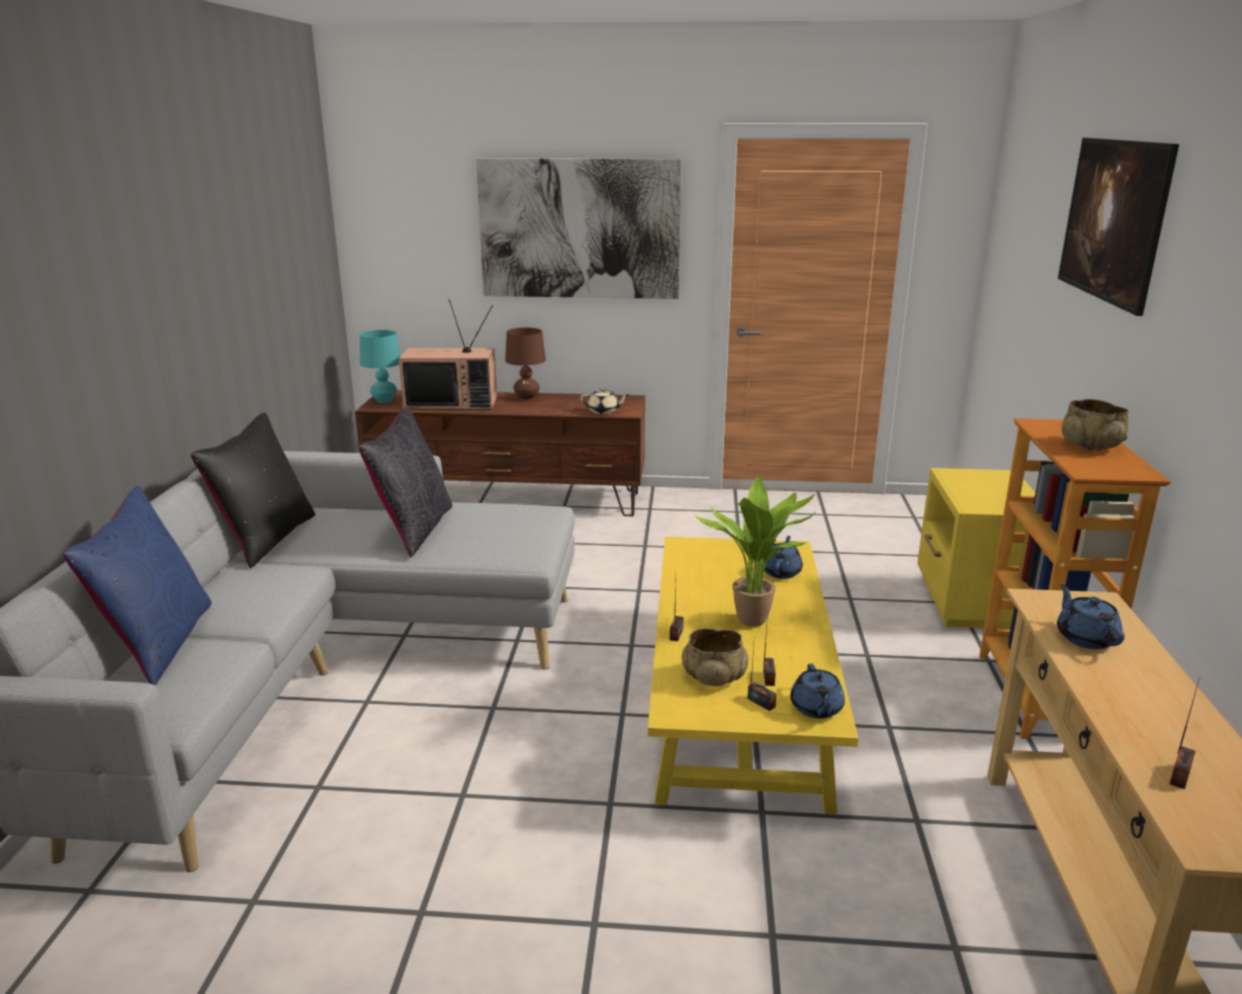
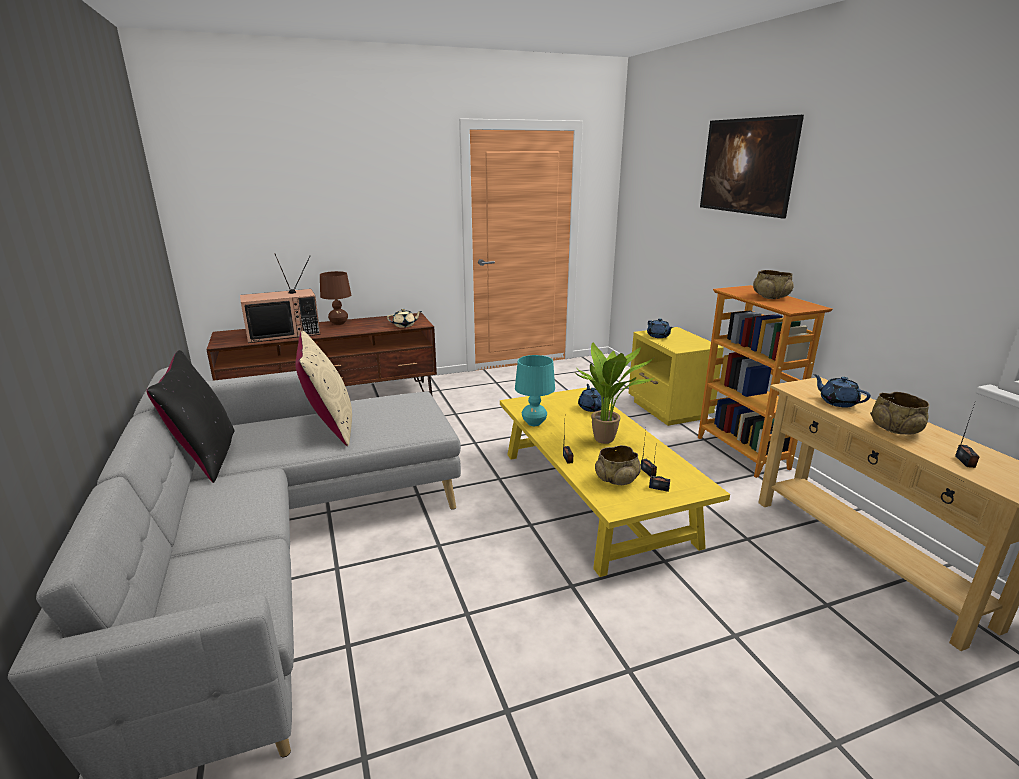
camera: 25 degrees left, 0 degrees up
blue pillow [63,486,212,685] -> none
black pillow [359,406,452,557] -> beige pillow [295,331,352,446]
turquoise table lamp [360,330,401,403] -> turquoise table lamp moved to [515,355,555,426]
picture [476,158,682,299] -> none
blue teapot [790,663,845,719] -> blue teapot moved to [647,319,673,338]
none -> beige bowl [870,392,929,435]

